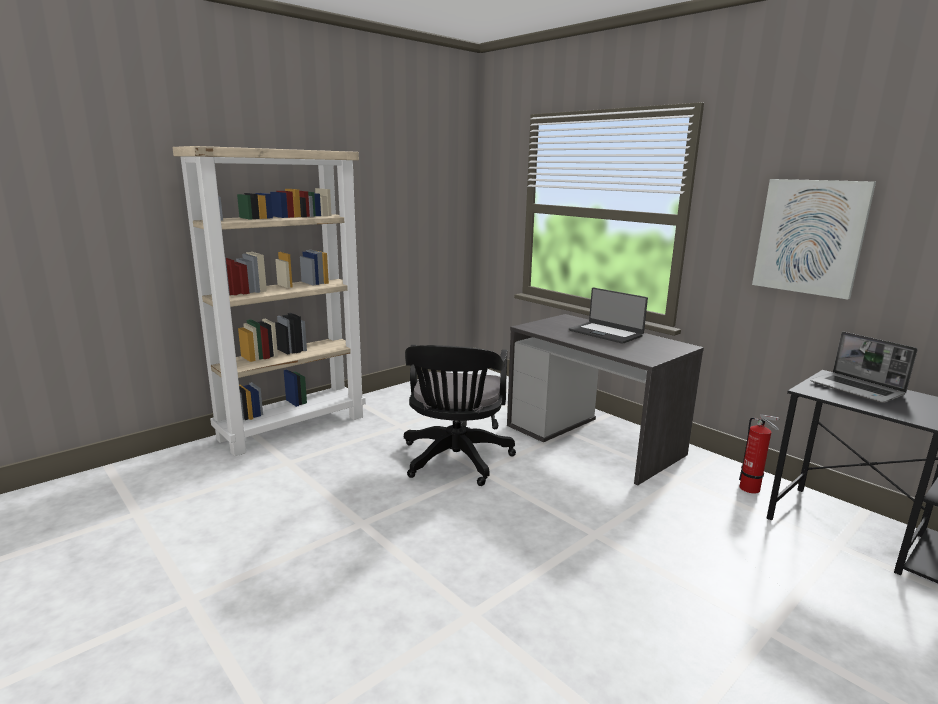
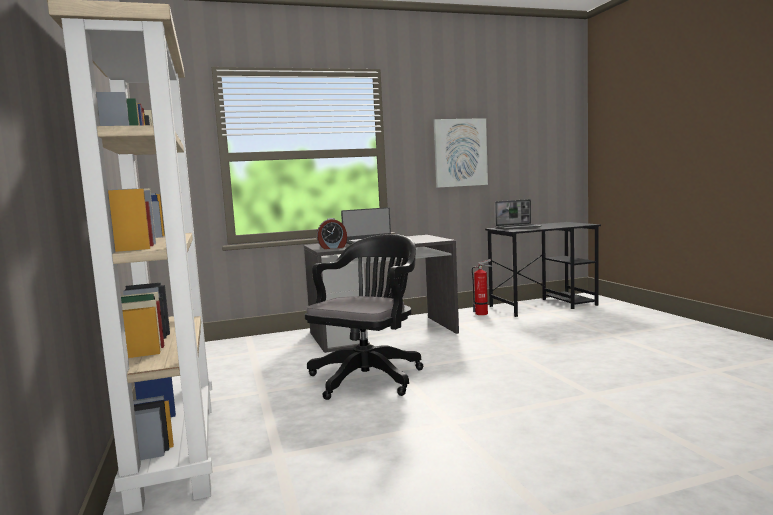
camera: 65 degrees left, 10 degrees down
black office chair [404,345,516,486] -> black office chair turned 90 degrees counterclockwise [305,234,423,400]
none -> alarm clock [317,218,347,249]

